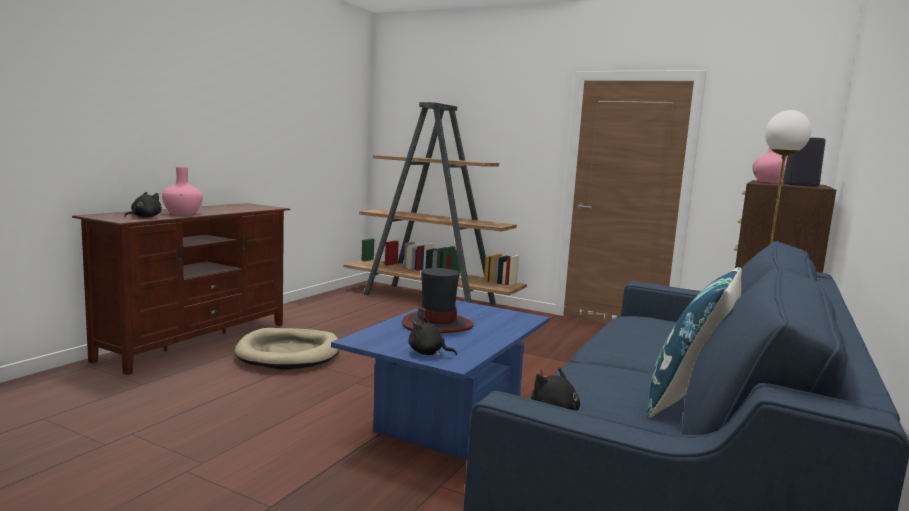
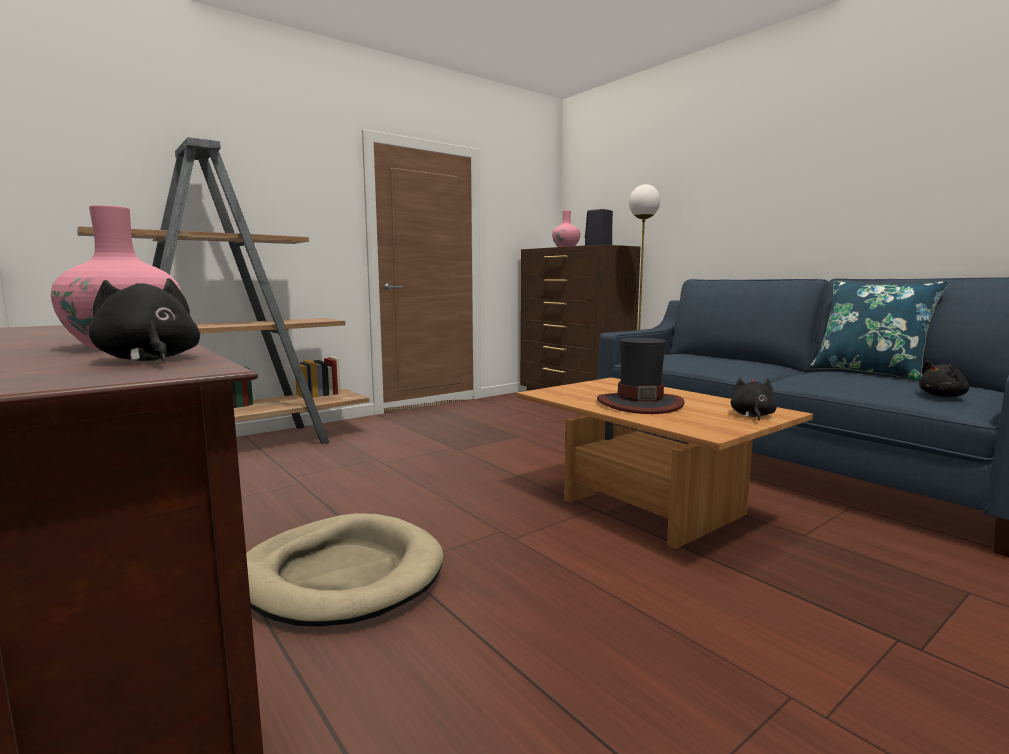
camera: 65 degrees left, 0 degrees up
blue coffee table [331,300,550,461] -> brown coffee table [517,377,813,549]
black plush toy [409,317,457,356] -> black plush toy turned 150 degrees clockwise [731,378,777,421]

